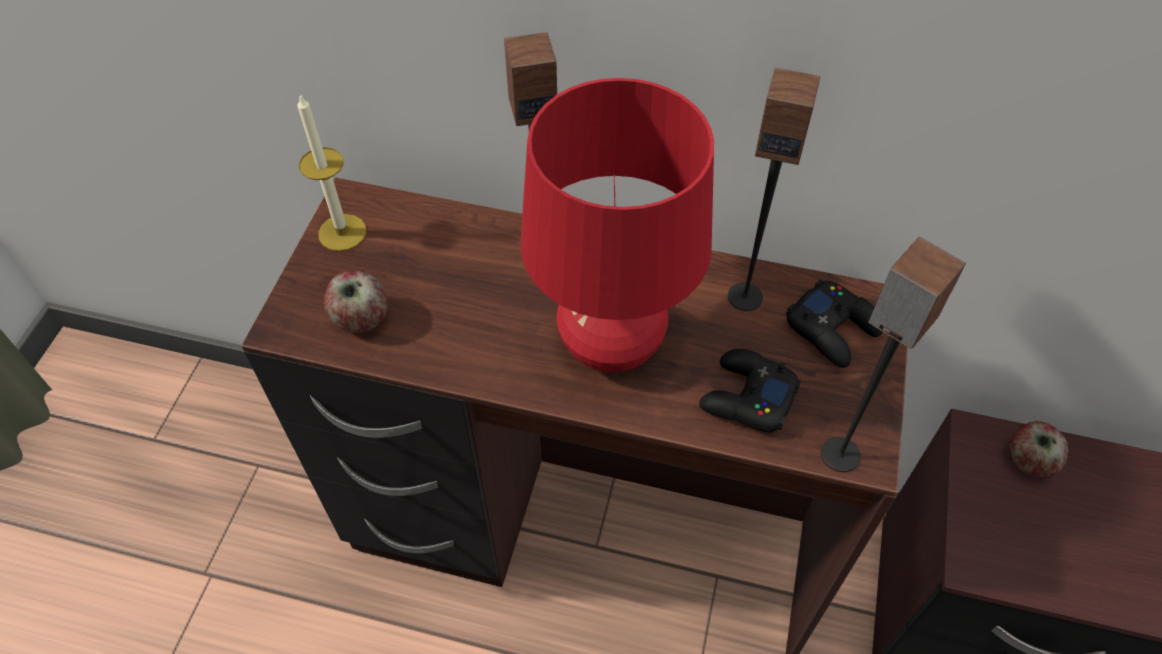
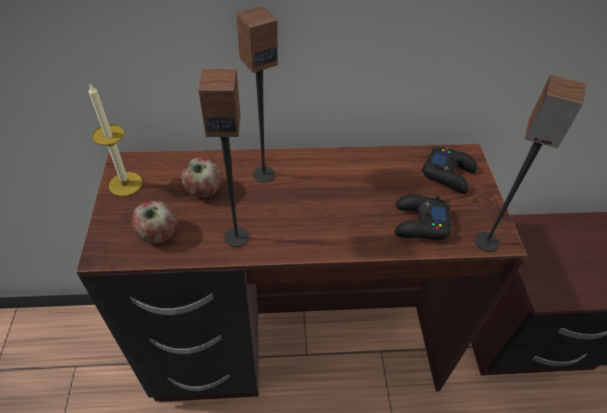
camera: 20 degrees left, 5 degrees down
red table lamp [521,78,714,372] -> none
speaker [728,67,820,311] -> speaker moved to [199,68,249,247]
apple [1009,421,1068,477] -> apple moved to [181,157,221,198]

